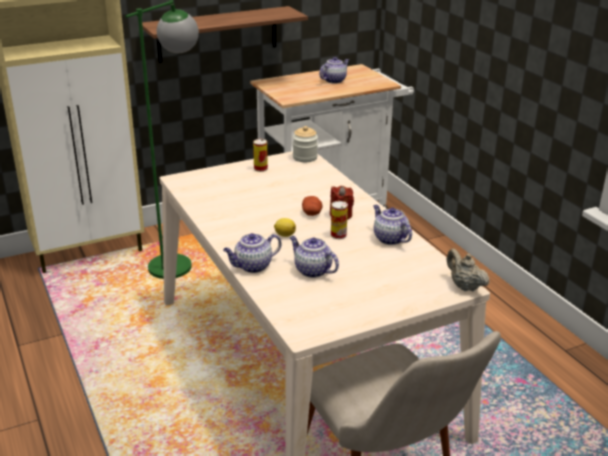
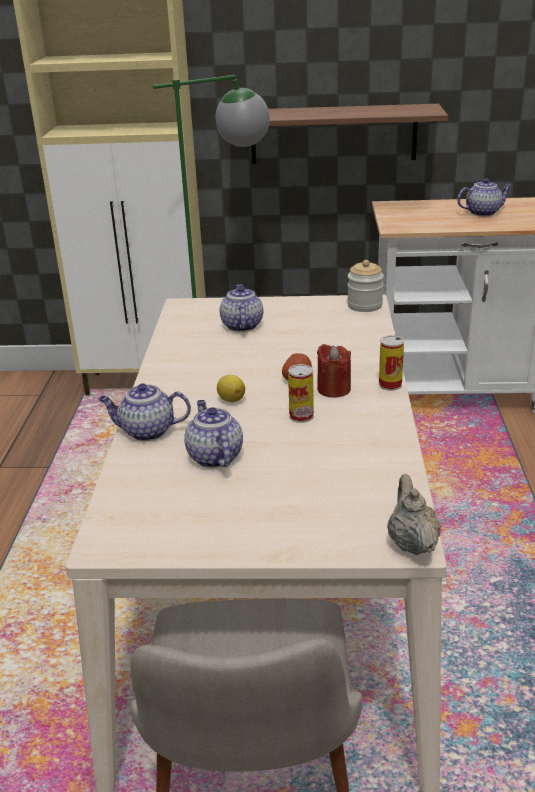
camera: 30 degrees right, 0 degrees up
can [253,139,268,172] -> can moved to [379,335,404,391]
teapot [373,205,412,245] -> teapot moved to [220,284,264,332]

